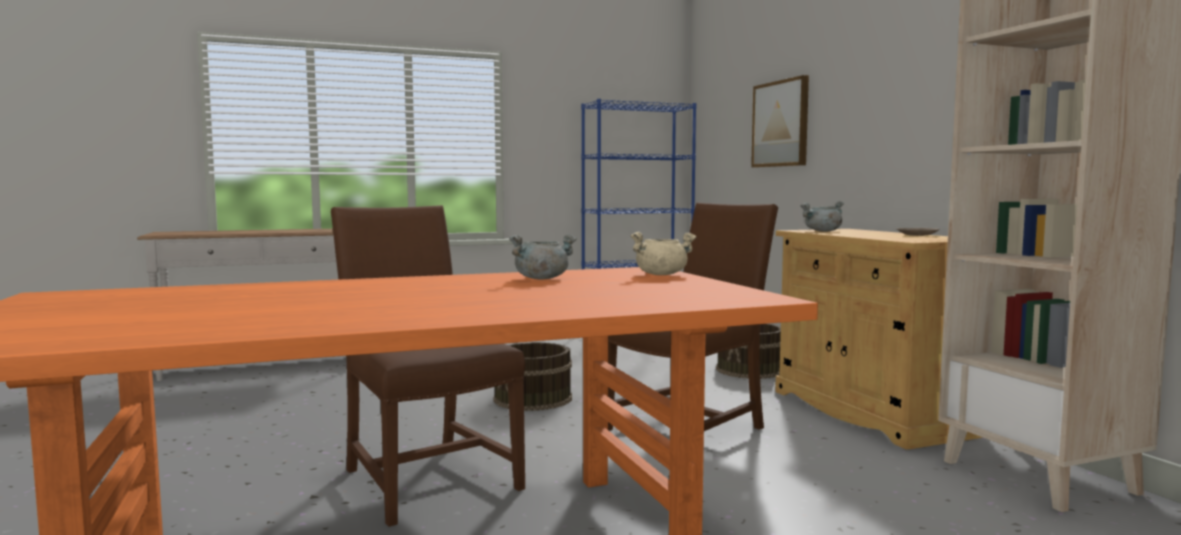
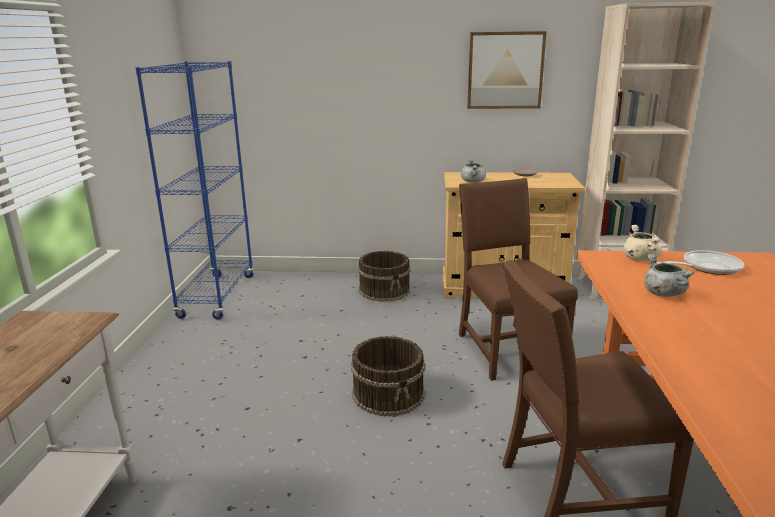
camera: 65 degrees left, 15 degrees up
picture [751,75,809,168] -> picture moved to [467,31,547,109]
none -> frying pan [657,250,744,275]

